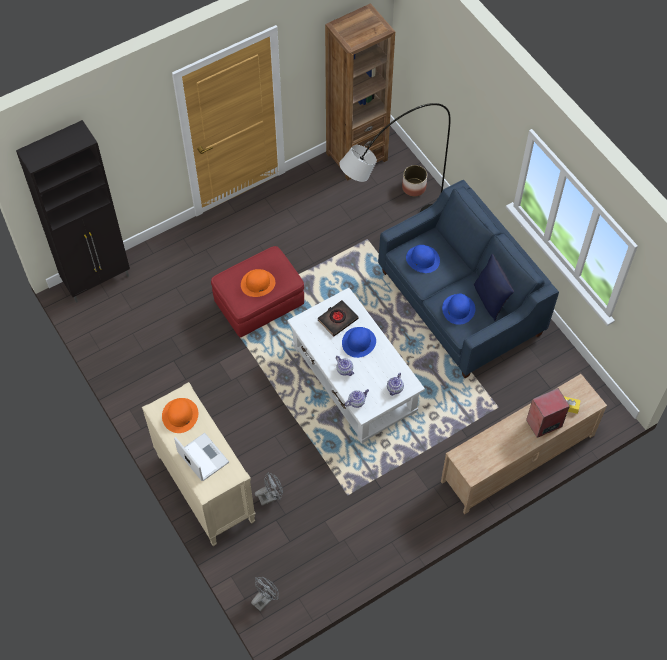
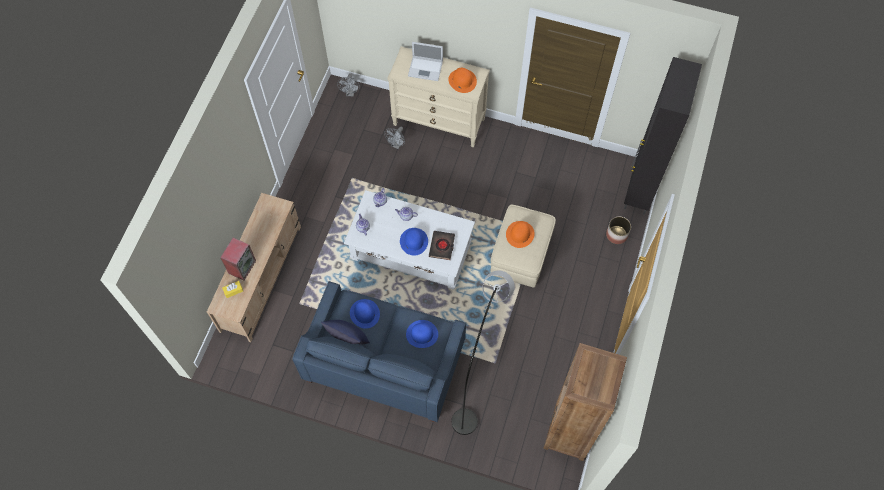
camera: 140 degrees right, 5 degrees up
red ottoman [211,246,304,338] -> beige ottoman [490,204,556,288]
planter [402,165,427,196] -> planter moved to [606,217,631,244]

